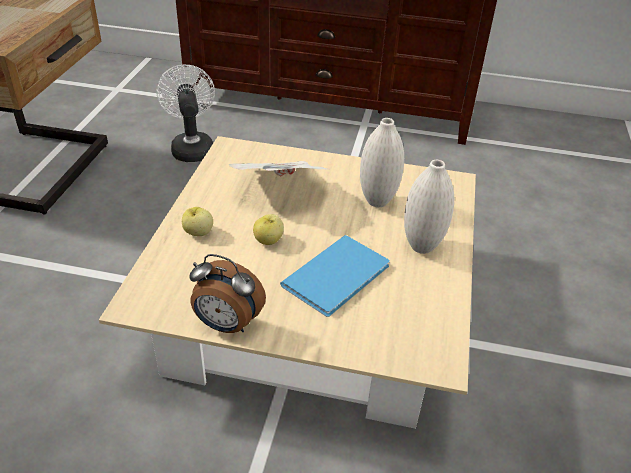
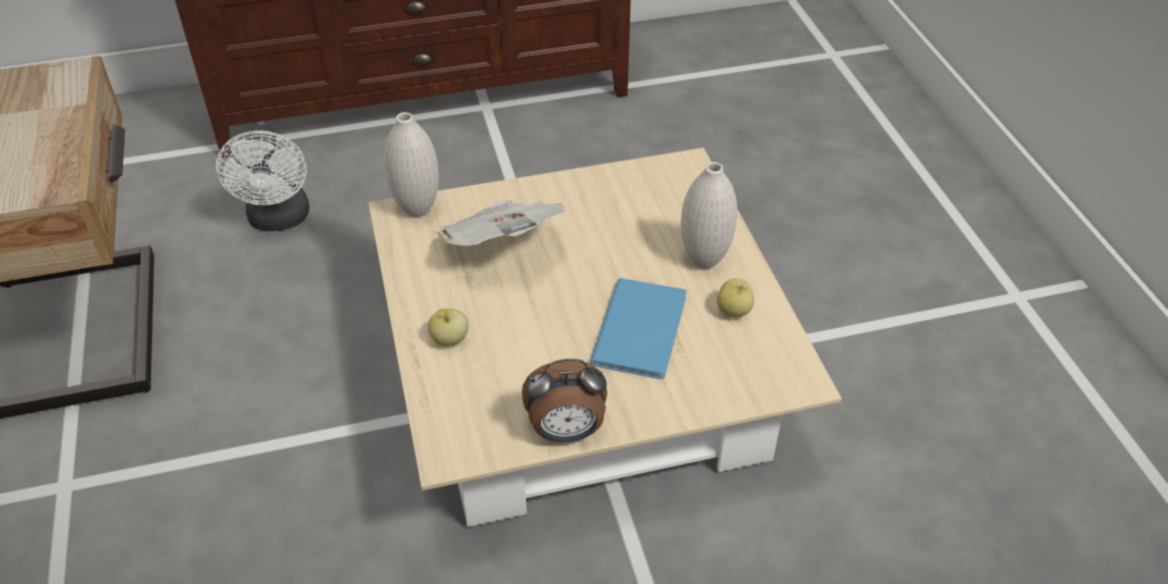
camera: 25 degrees left, 5 degrees up
white fan [156,65,215,162] -> white fan turned 150 degrees counterclockwise [216,125,310,231]
apple [253,214,284,245] -> apple moved to [717,278,754,318]
white vase [360,118,404,207] -> white vase moved to [384,112,439,217]

